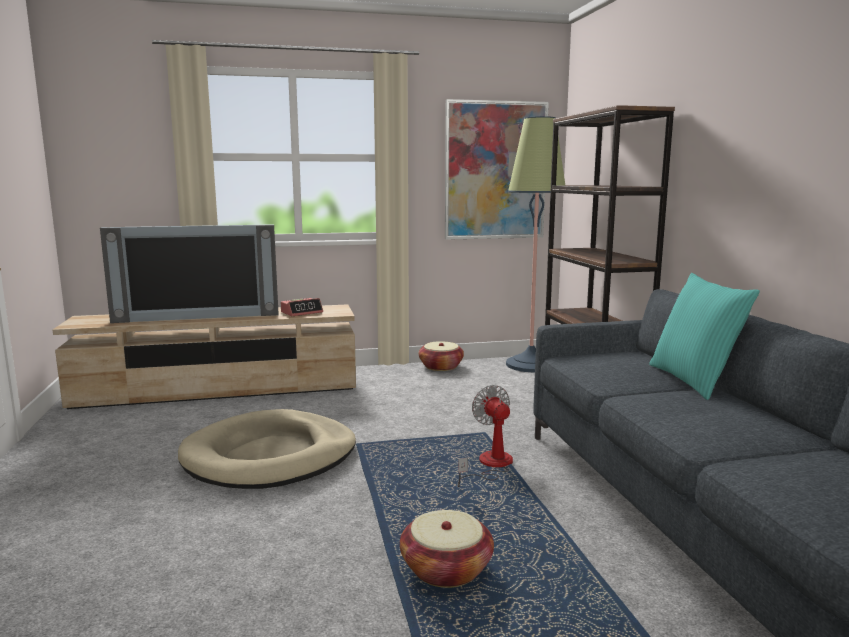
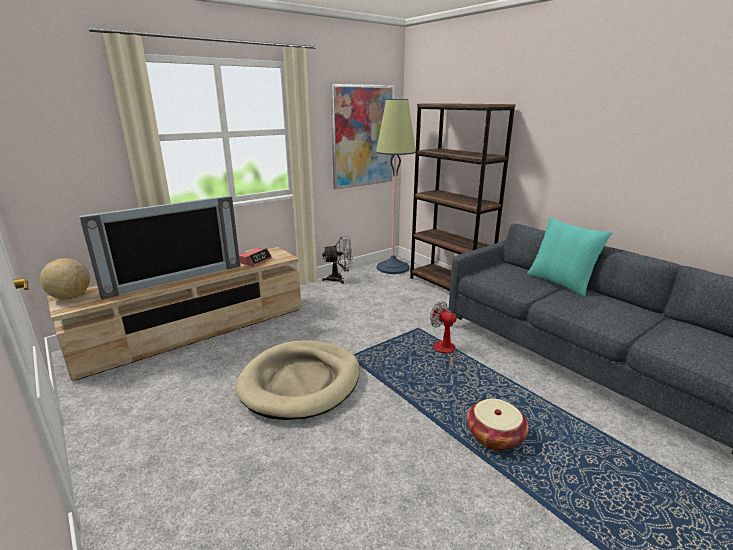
camera: 25 degrees left, 10 degrees up
basket [419,341,464,371] -> grey fan [322,236,353,284]
none -> globe [40,258,90,299]

